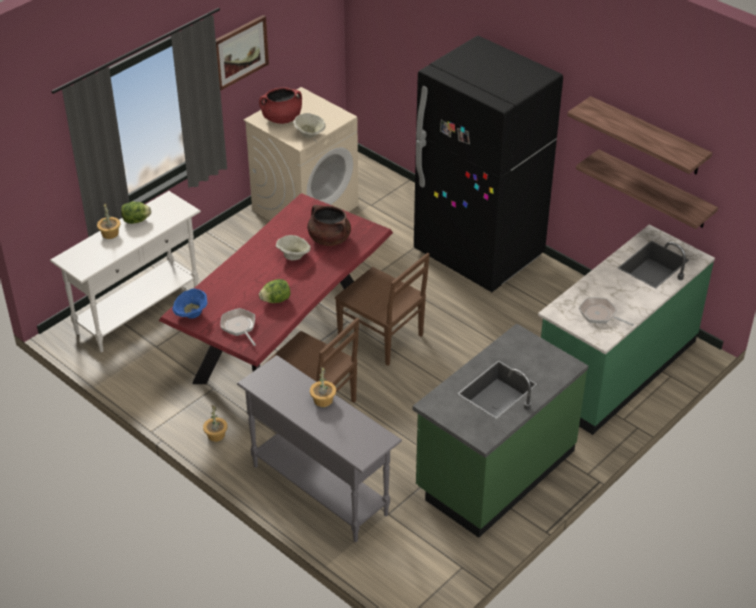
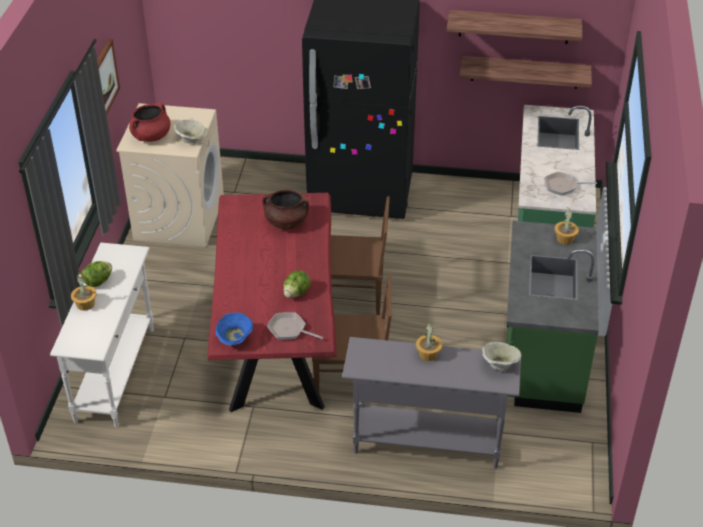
camera: 35 degrees left, 0 degrees up
potted plant [203,405,227,442] -> potted plant moved to [555,208,579,245]
beige bowl [276,235,311,261] -> beige bowl moved to [482,342,522,371]

